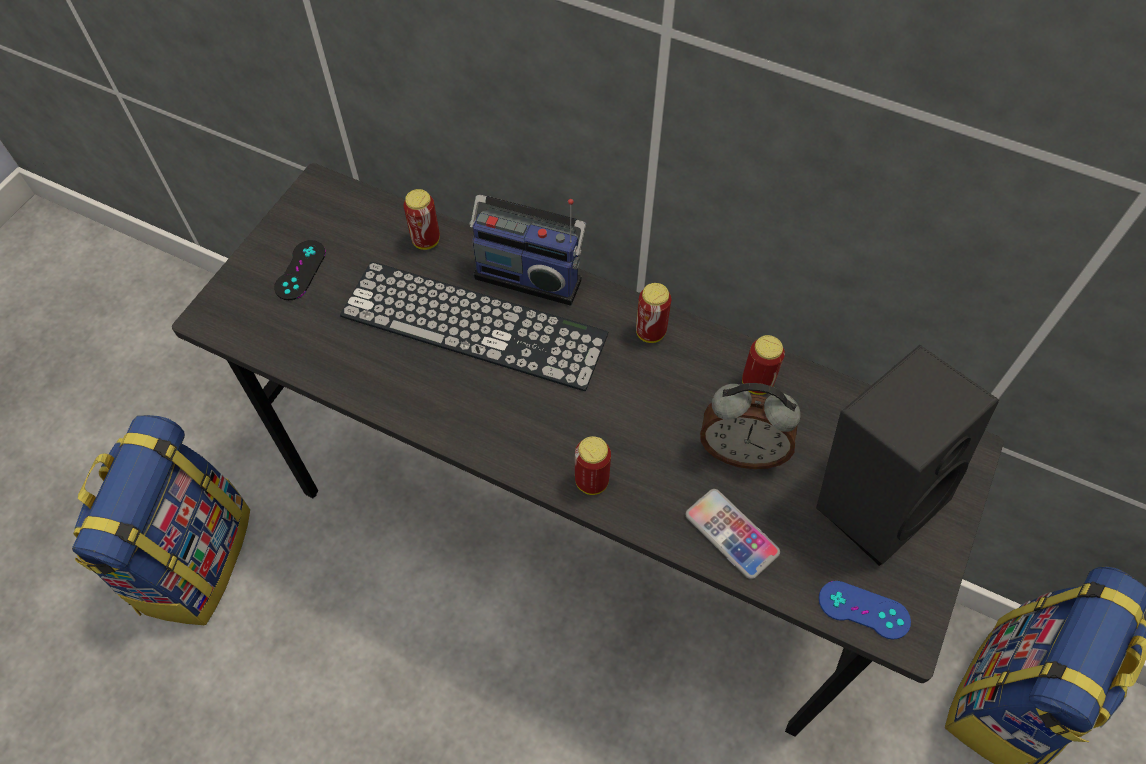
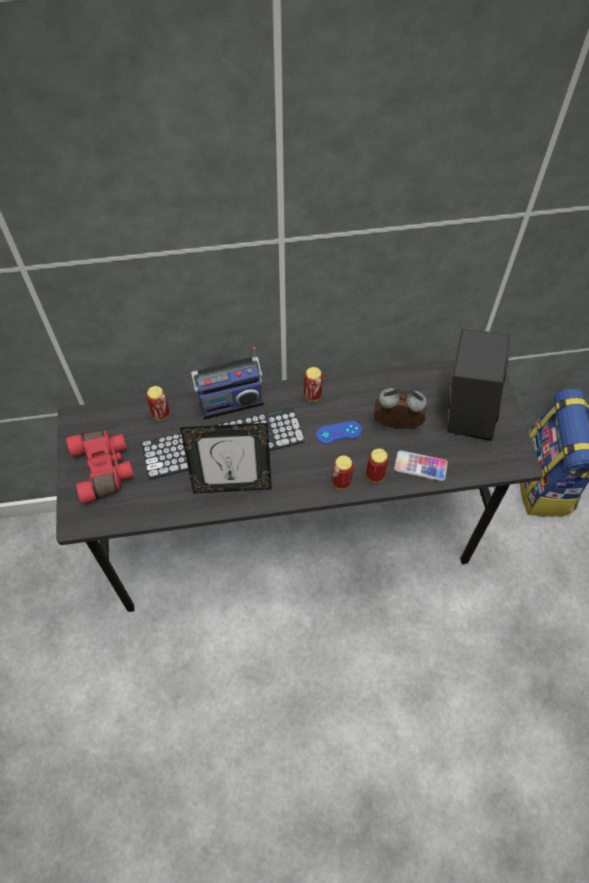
camera: 35 degrees left, 0 degrees up
backpack [72,415,250,625] -> none
black game controller [274,240,326,300] -> red binoculars [66,430,134,504]
alarm clock [700,383,801,469] -> alarm clock turned 150 degrees counterclockwise [374,388,427,429]
can [742,335,785,395] -> can moved to [366,449,389,483]
blue game controller [819,581,911,640] -> blue game controller moved to [316,421,362,444]
none -> picture frame [180,423,272,494]

